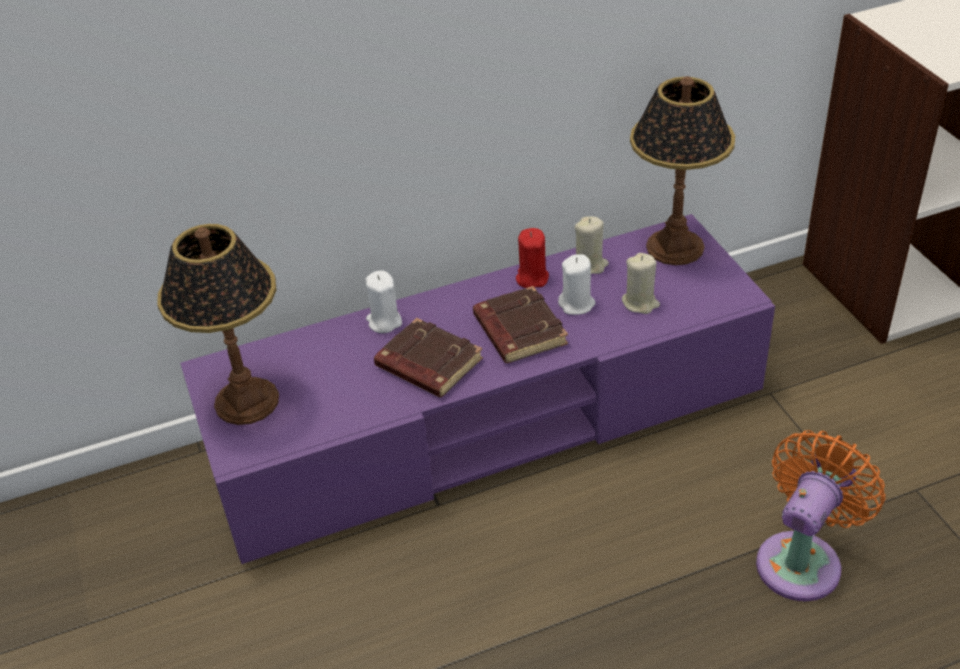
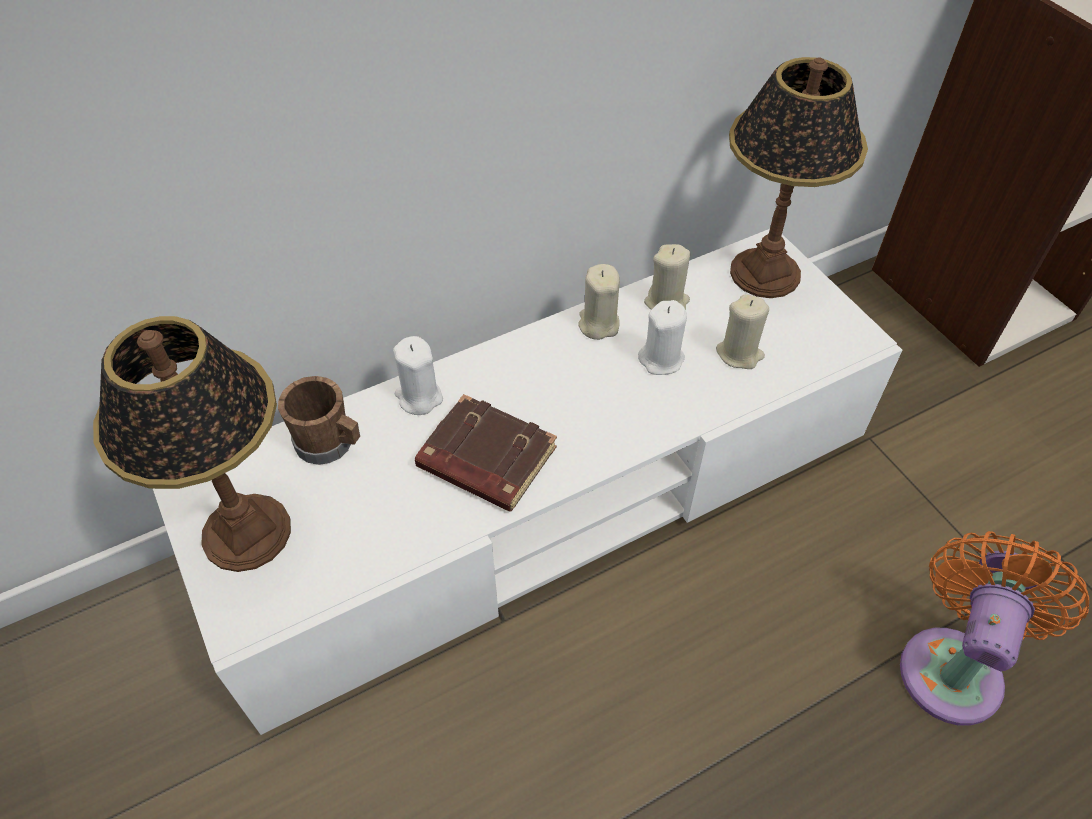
camera: 10 degrees left, 10 degrees up
purple tv stand [180,214,775,564] -> white tv stand [153,229,902,735]
brown book [473,286,568,363] -> none
red candle [516,228,549,288] -> beige candle [579,264,620,340]
none -> brown mug [278,376,360,465]

